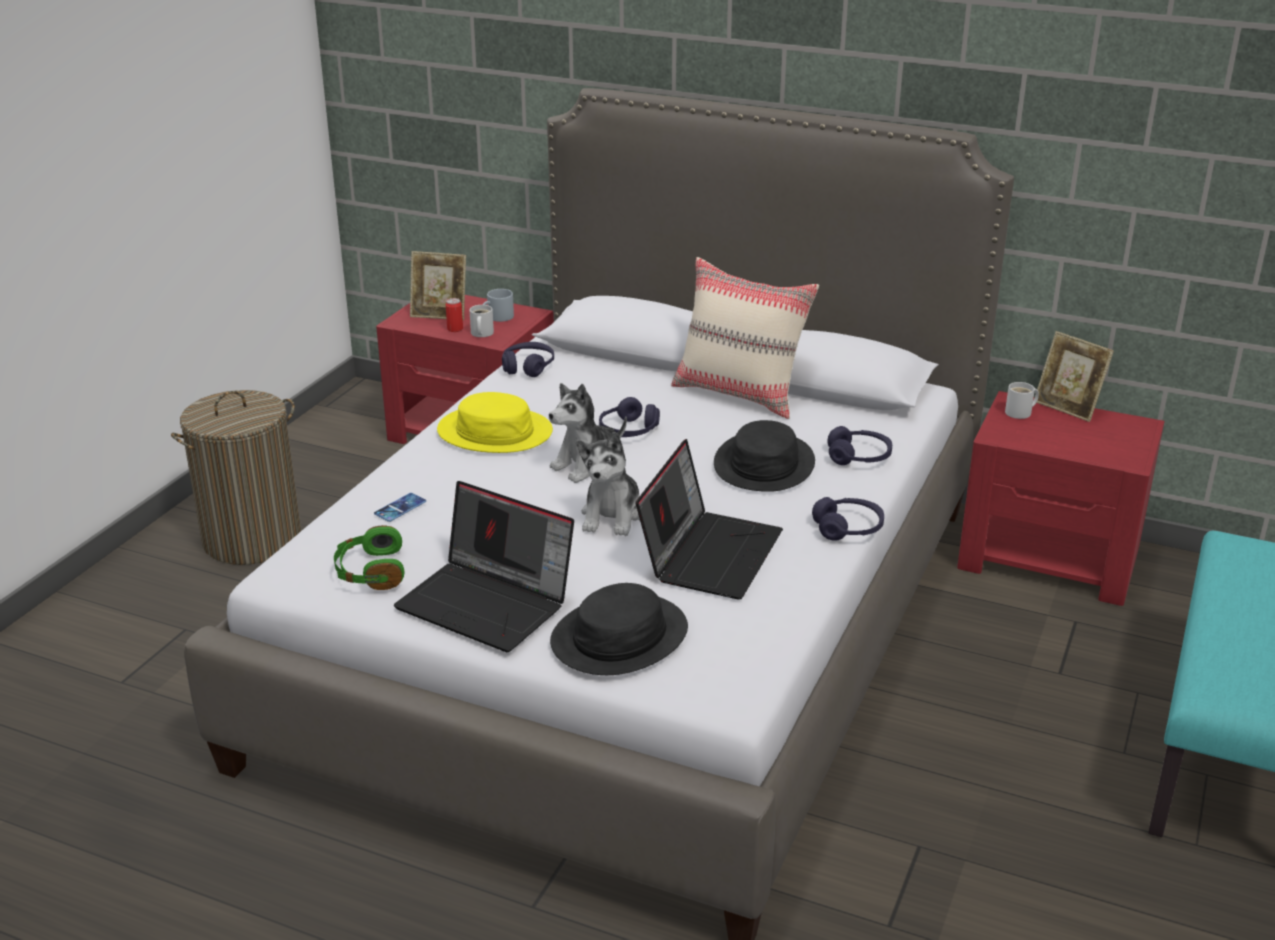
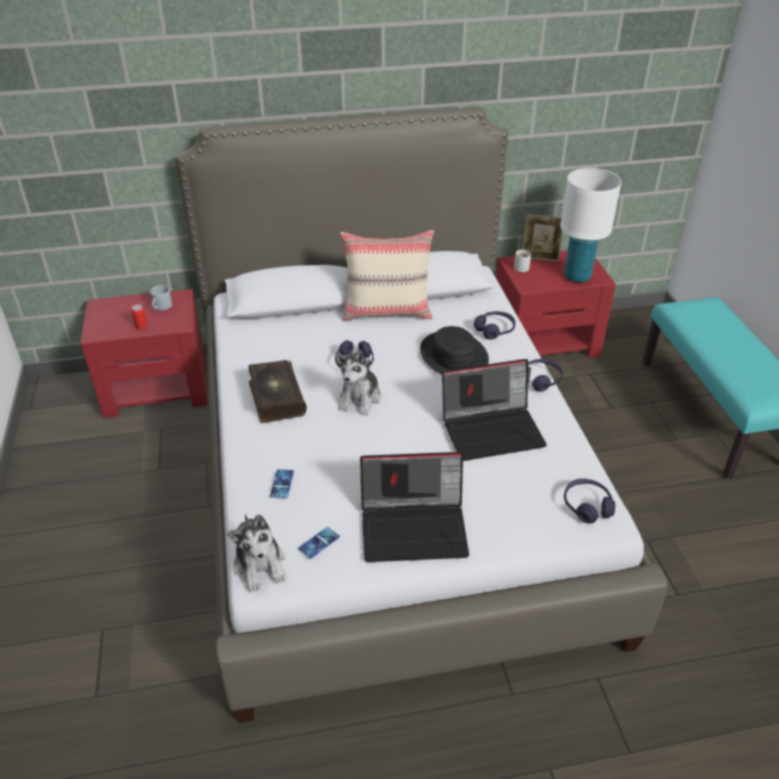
camera: 35 degrees left, 10 degrees up
laundry basket [171,390,301,565] -> none
green headphones [334,525,405,590] -> phone [298,527,340,559]
picture frame [410,251,466,320] -> none
yellow hat [437,392,553,453] -> book [248,360,307,423]
white mug [470,305,494,337] -> none
purple headphones [502,342,554,377] -> purple headphones moved to [564,478,615,524]
black hat [550,583,688,675] -> none
plush toy [577,432,640,536] -> plush toy moved to [227,514,286,592]
laptop [636,439,783,599] -> laptop turned 90 degrees clockwise [442,359,547,461]
none -> white table lamp [561,168,621,283]

